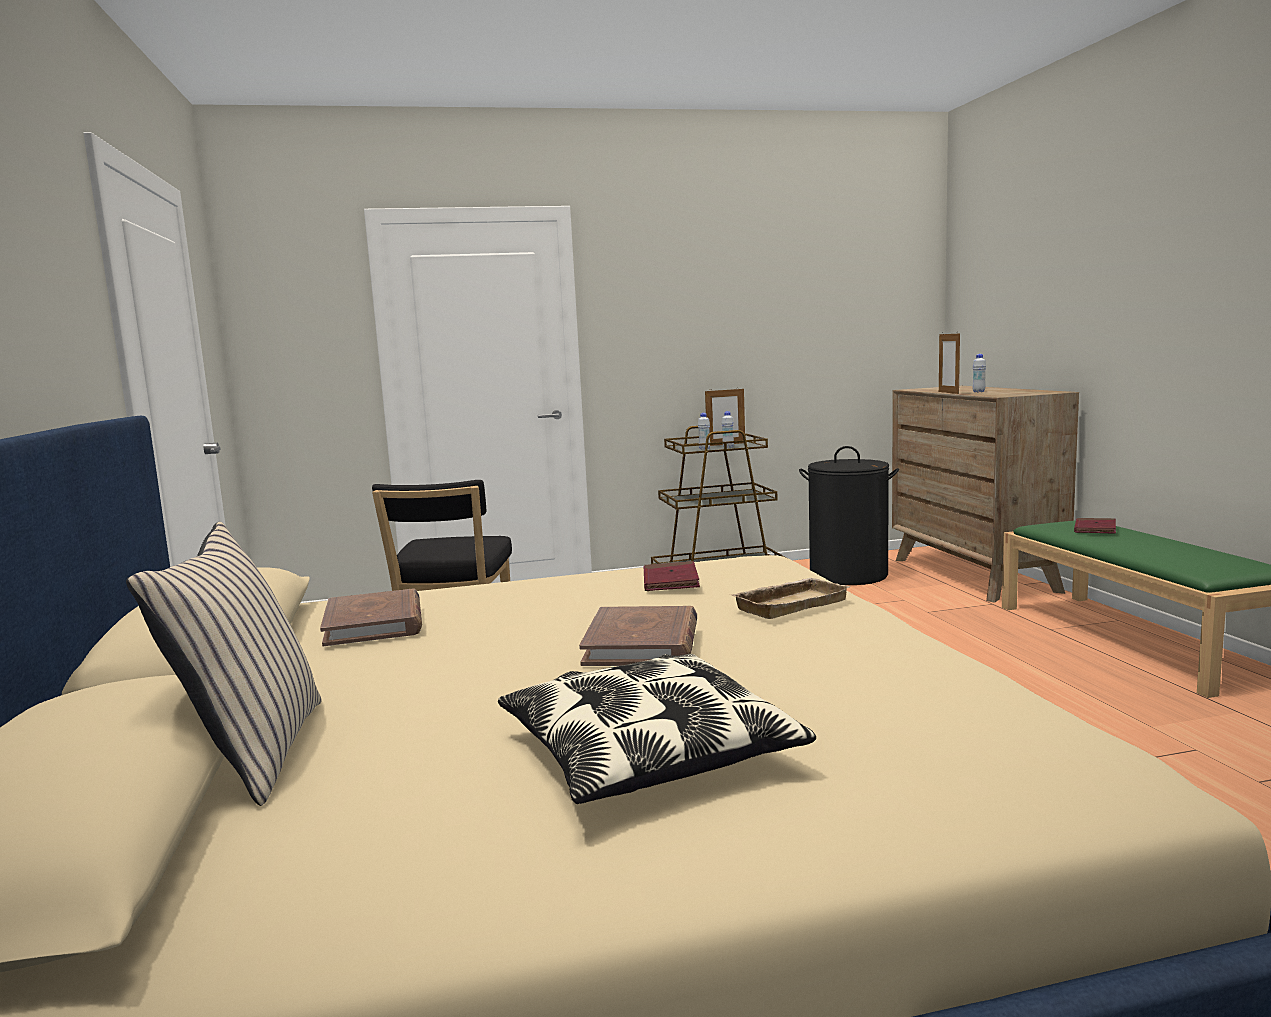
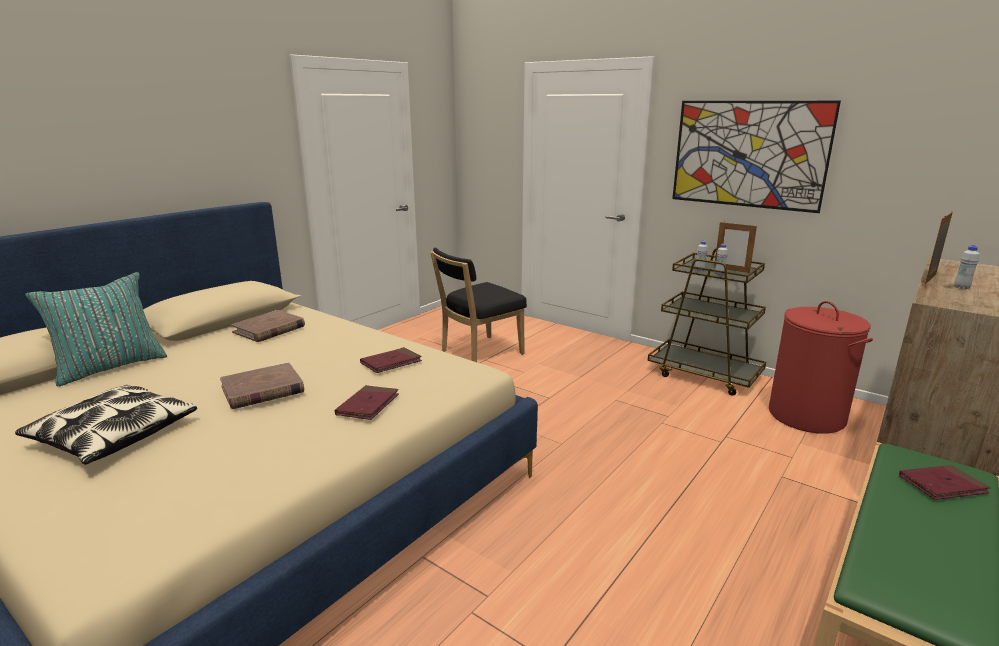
camera: 50 degrees right, 10 degrees up
beige pillow [126,522,322,806] -> turquoise pillow [25,272,167,386]
beige tray [729,578,850,619] -> red book [335,385,399,420]
black laundry basket [799,446,899,585] -> red laundry basket [769,301,873,434]
none -> picture [672,101,841,213]

